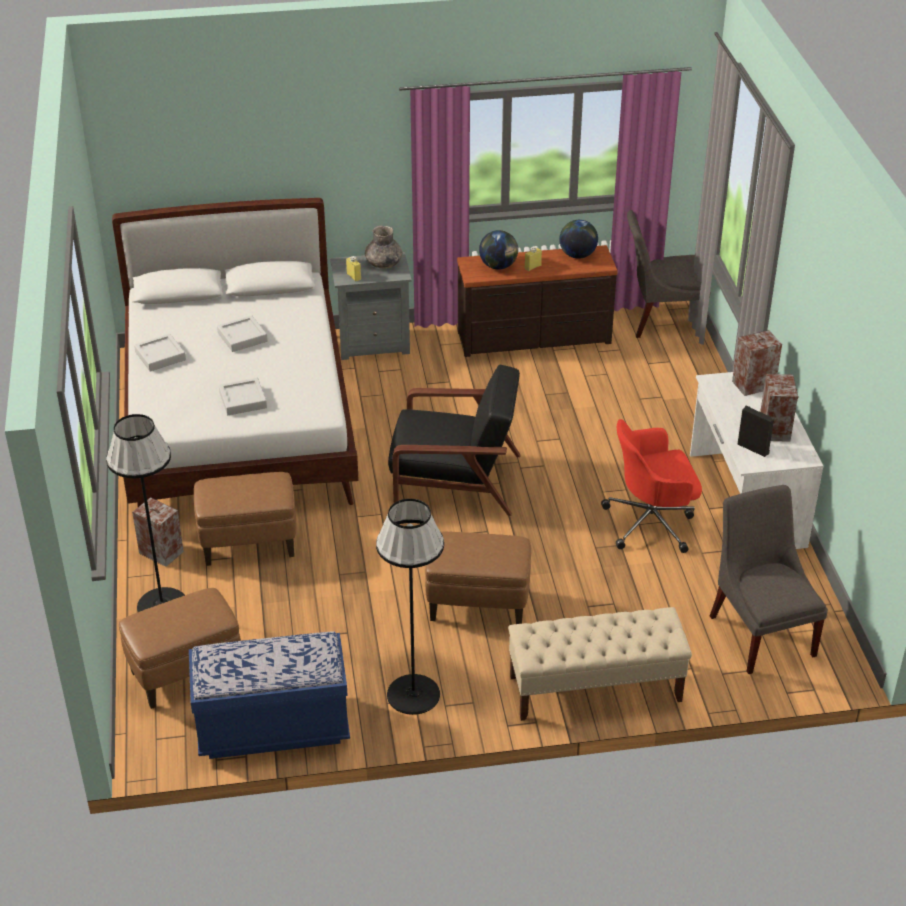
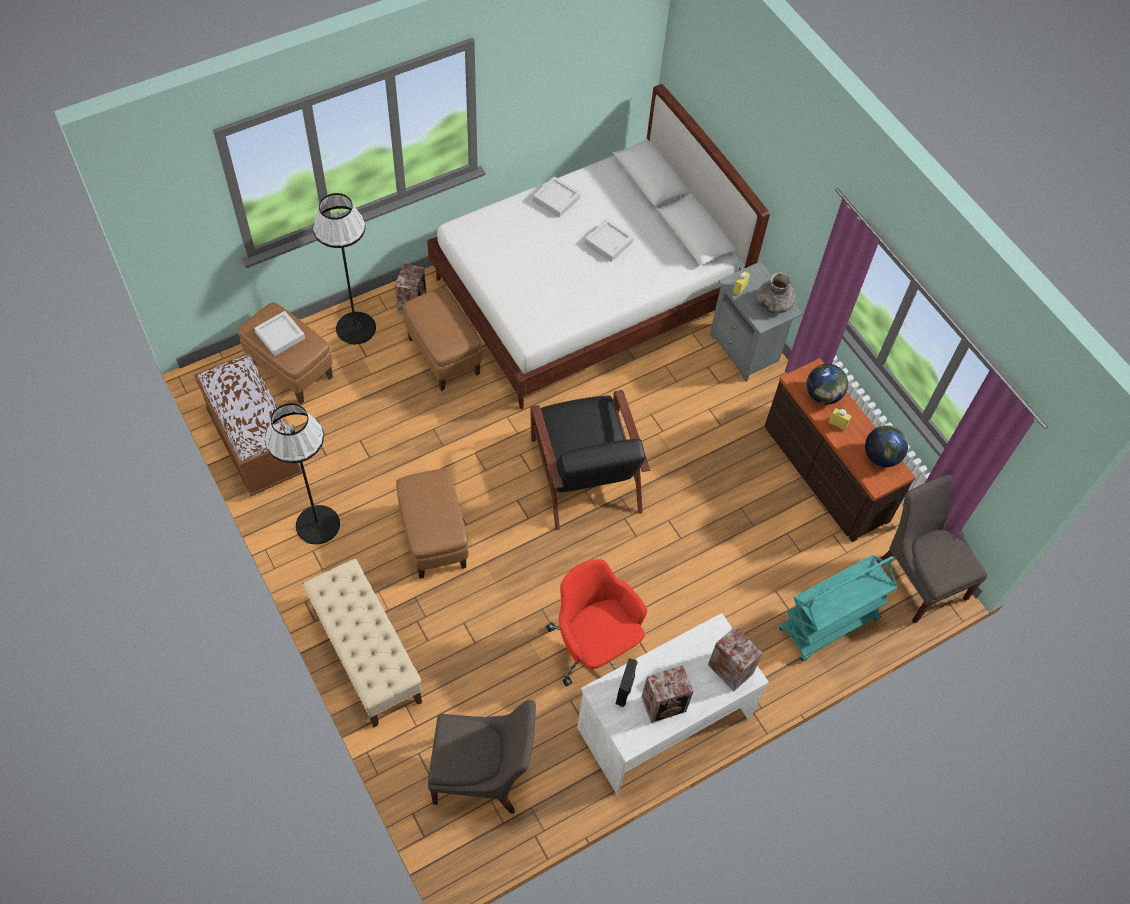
camera: 65 degrees right, 20 degrees up
blue bench [189,631,350,759] -> brown bench [194,353,302,496]
grey tray [219,378,267,415] -> grey tray moved to [254,311,305,356]
grey chair [710,485,828,674] -> grey chair turned 45 degrees clockwise [428,700,536,814]
none -> turquoise cart [779,555,898,661]

